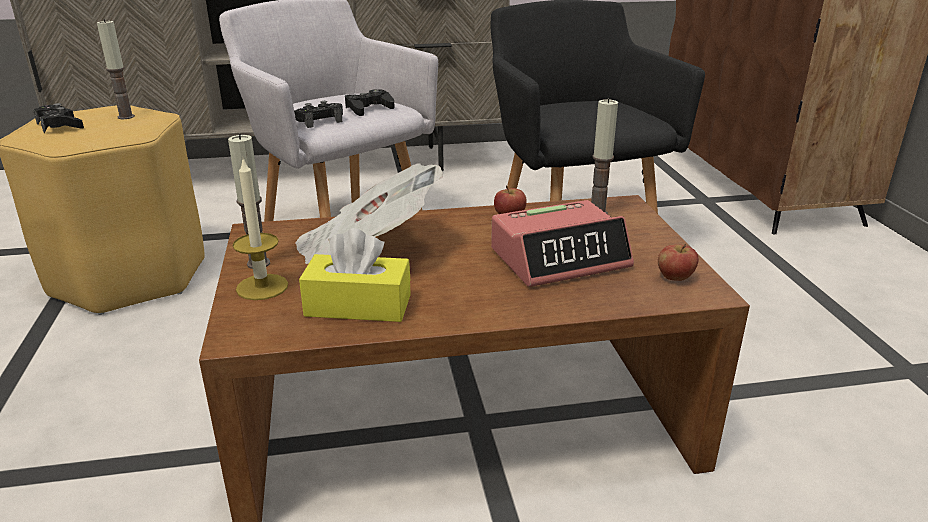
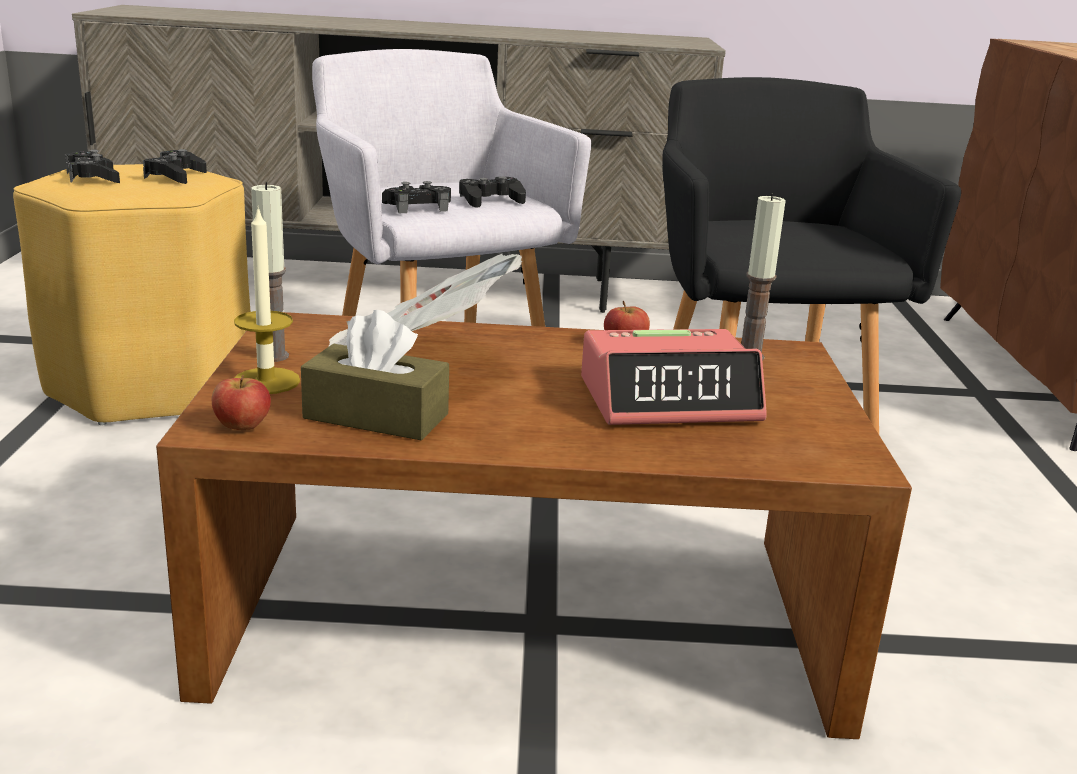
camera: 10 degrees right, 5 degrees down
candle [97,19,135,119] -> black game controller [143,149,207,184]
yellow tissue box [299,228,411,322] -> brown tissue box [301,310,449,441]
apple [658,243,699,281] -> apple moved to [211,375,271,430]

